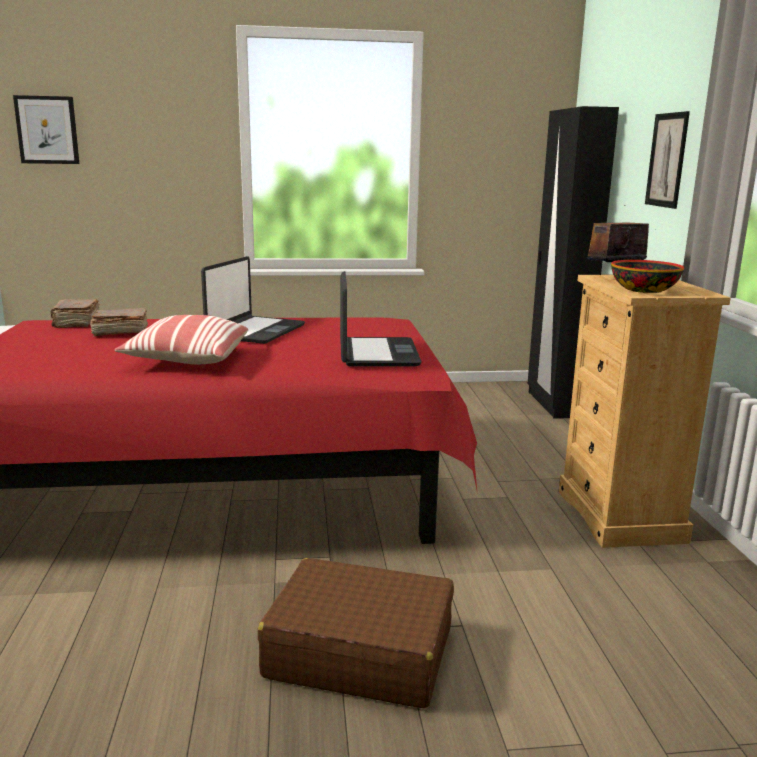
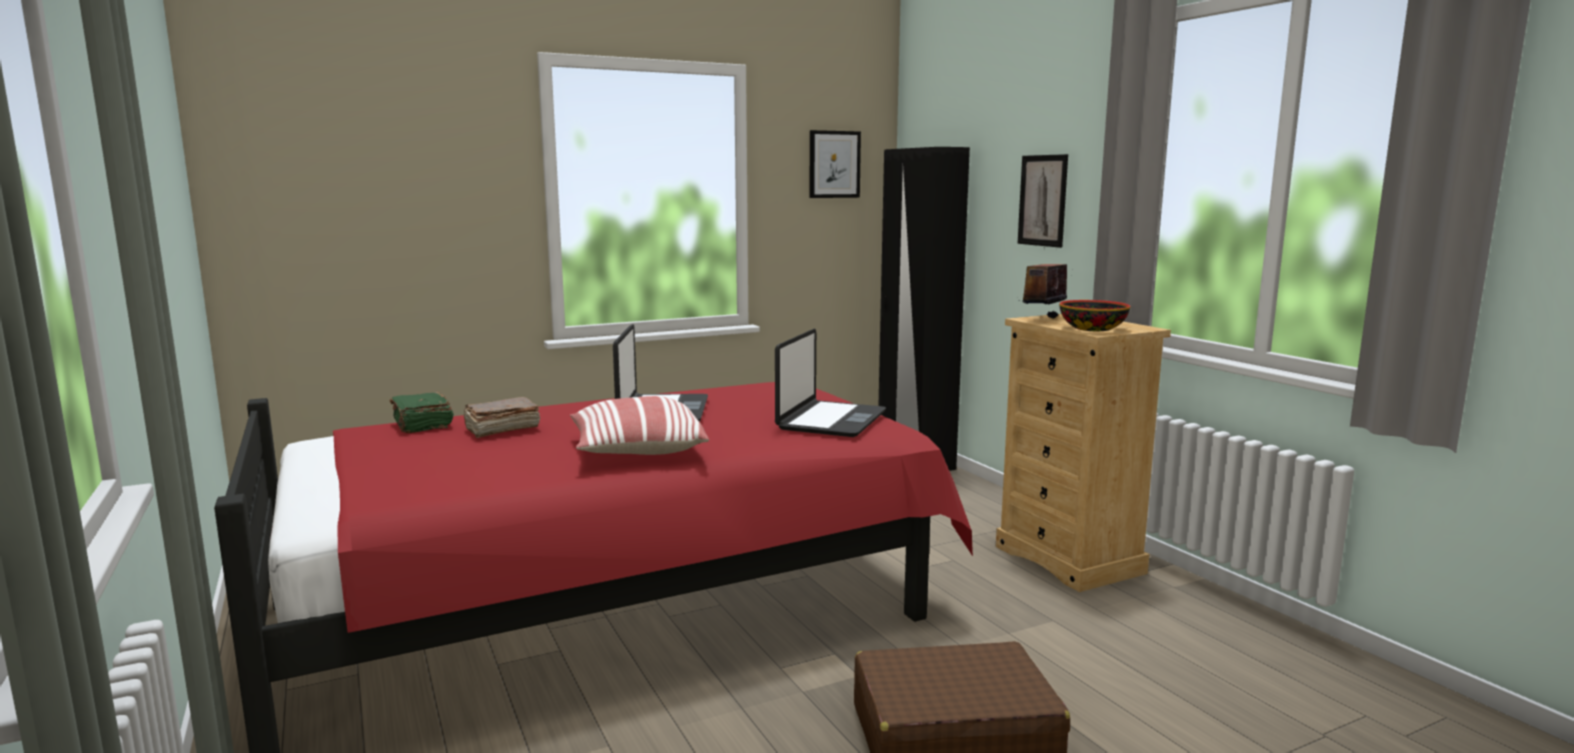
camera: 20 degrees left, 5 degrees down
picture [13,95,80,164] -> picture moved to [809,130,861,198]
brown book [51,299,99,328] -> green book [390,392,454,433]
laptop [340,271,422,366] -> laptop turned 45 degrees clockwise [775,329,886,437]

